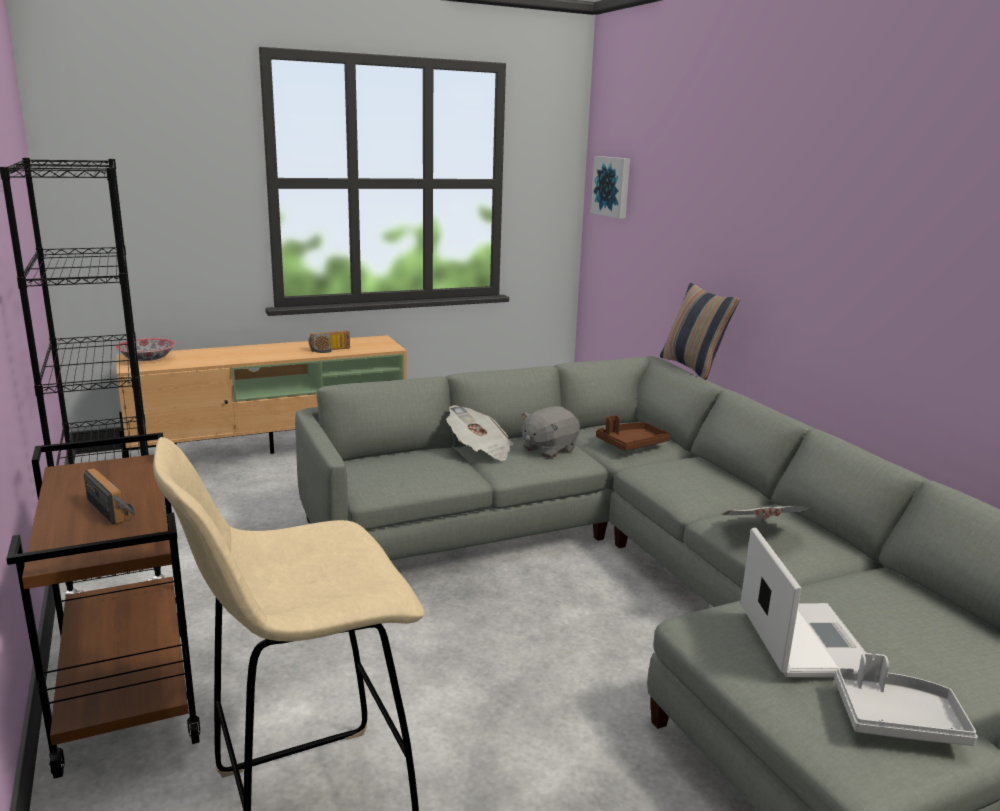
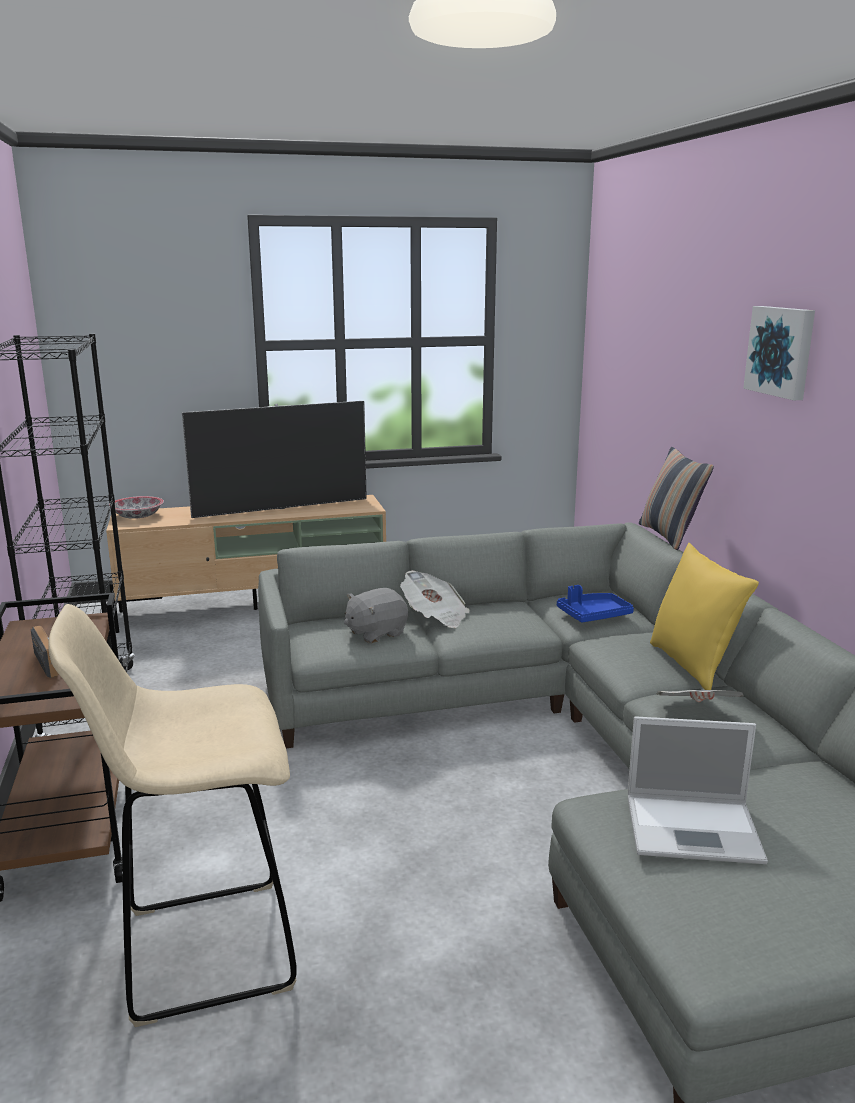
camera: 10 degrees right, 0 degrees up
radio [308,330,350,353] -> none
grey plush toy [521,406,580,458] -> grey plush toy moved to [344,588,408,643]
picture [591,156,630,219] -> picture moved to [743,306,815,400]
brown tray [596,415,670,451] -> blue tray [557,585,634,623]
laptop [740,527,866,677] -> laptop turned 90 degrees clockwise [628,716,768,864]
grey tray [834,653,978,746] -> none
none -> television [182,401,367,518]
none -> yellow pillow [650,543,759,690]

